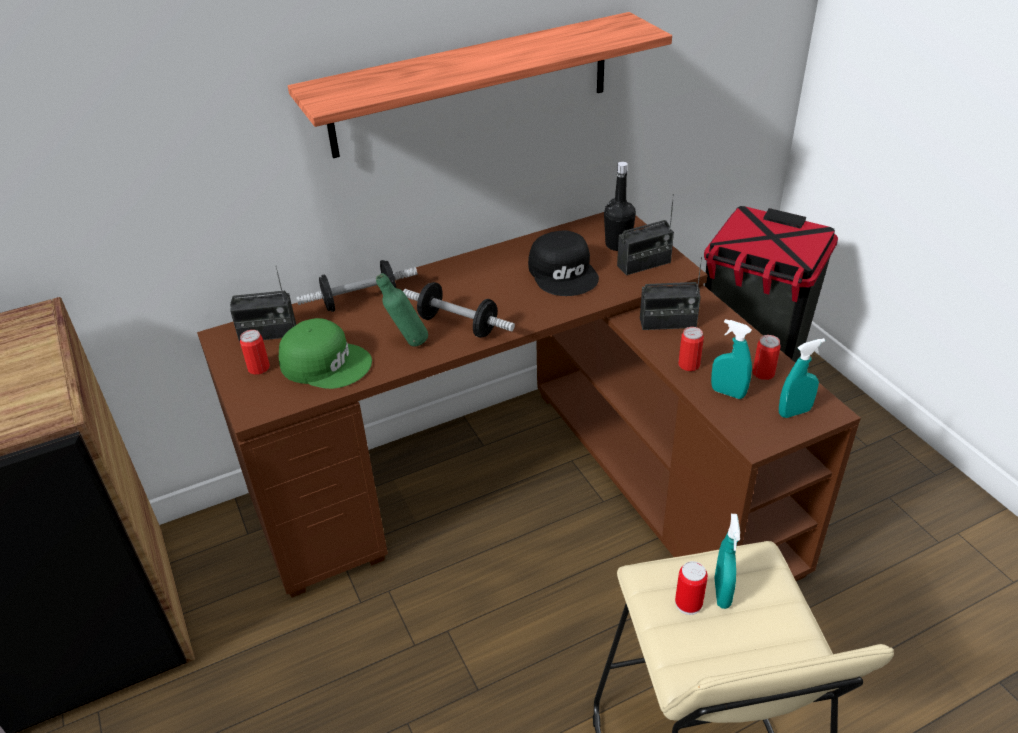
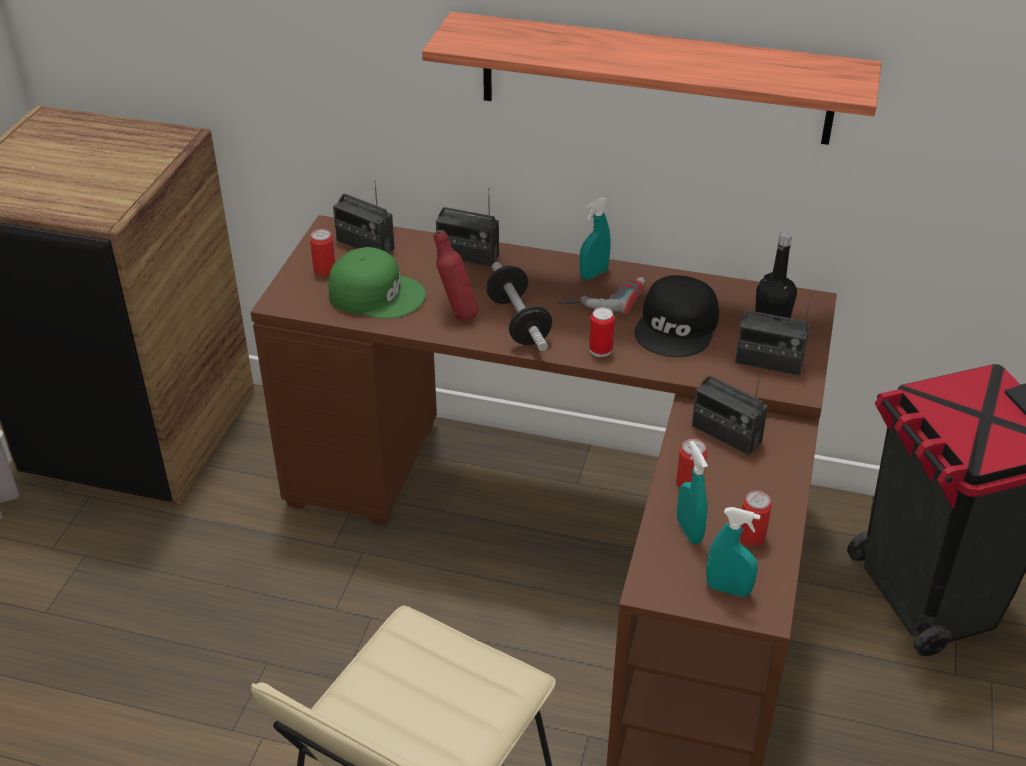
camera: 40 degrees right, 0 degrees up
green cap [279,318,372,389] -> green cap turned 45 degrees counterclockwise [328,247,426,319]
dumbbell [296,260,417,312] -> radio [436,188,499,267]
green bottle [376,273,428,347] -> red bottle [434,230,478,321]
can [675,561,708,615] -> can moved to [589,307,615,357]
turquoise spray bottle [715,514,740,609] -> turquoise spray bottle moved to [580,197,611,280]
none -> power drill [557,277,645,315]

